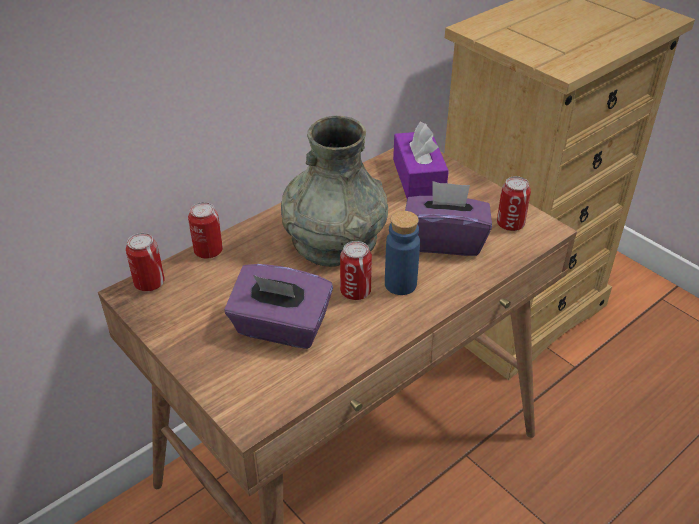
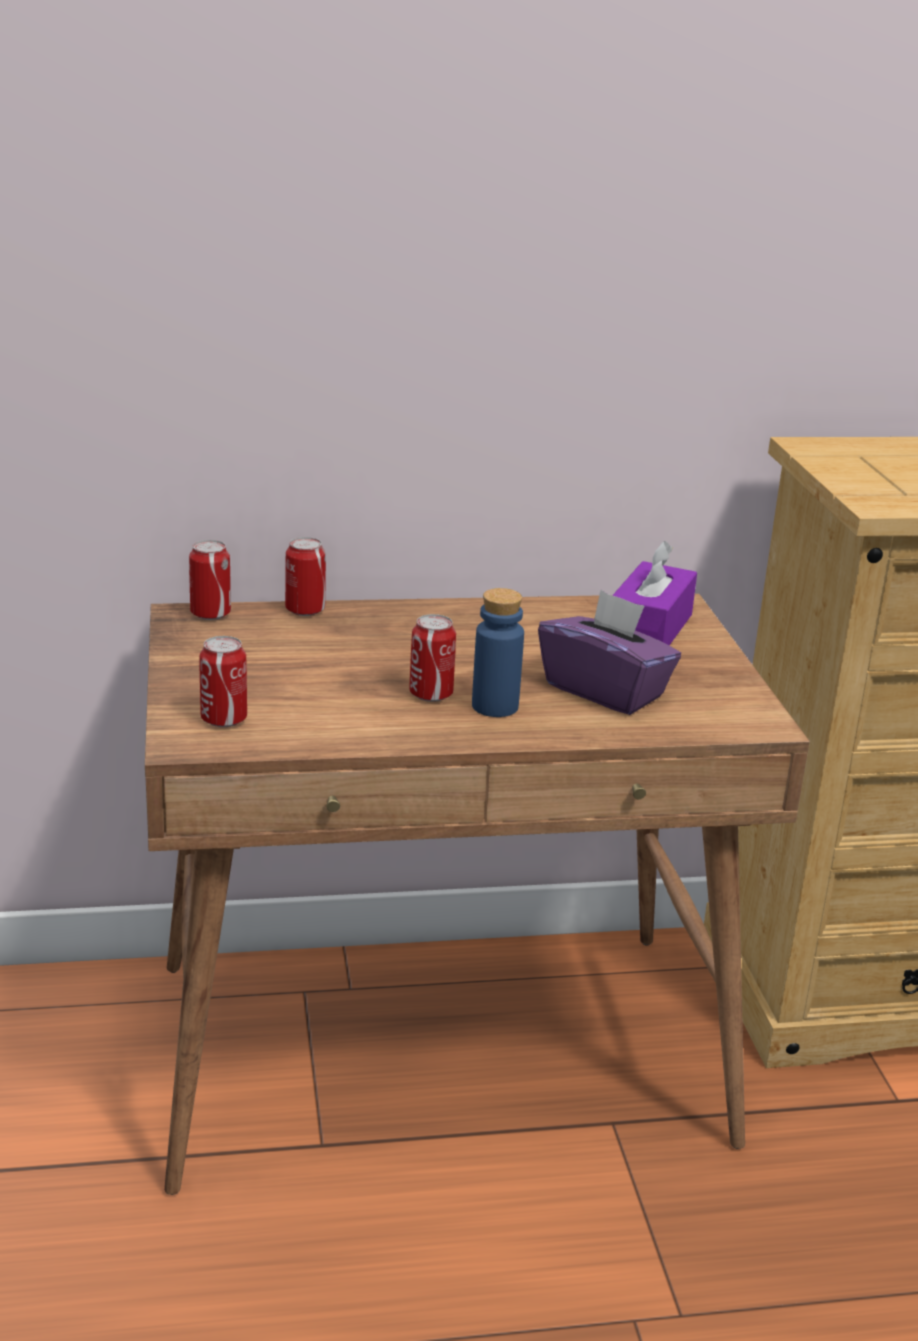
camera: 30 degrees right, 15 degrees down
purple tissue box [225,264,333,349] -> none
grey vase [281,116,388,267] -> none
can [497,176,531,231] -> can moved to [199,636,247,727]

